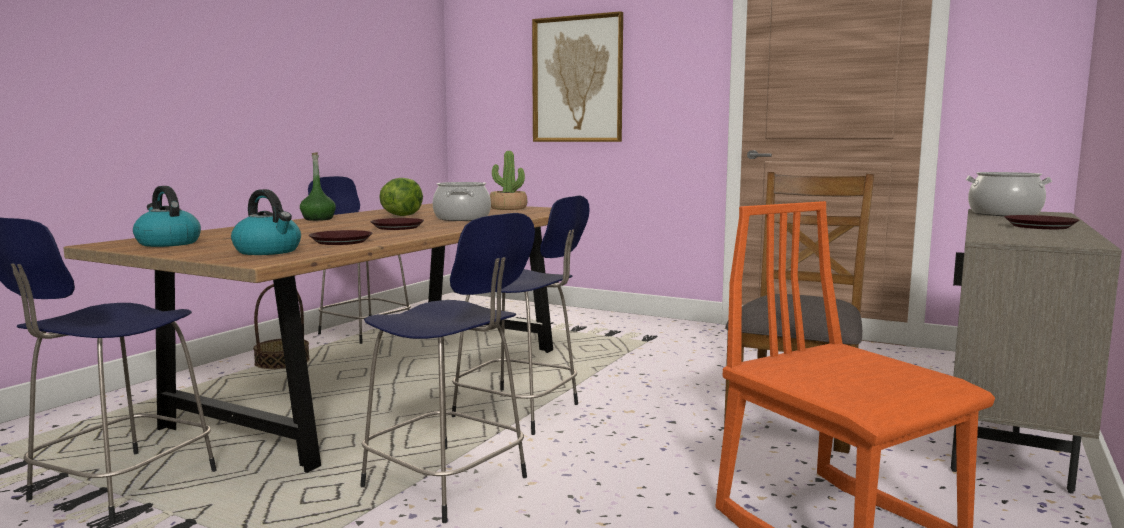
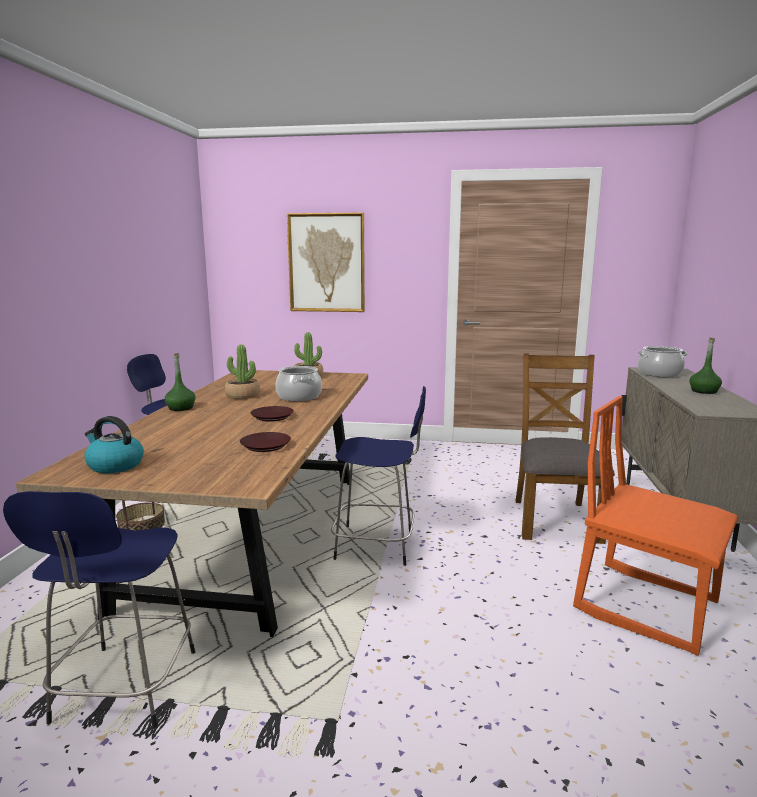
camera: 20 degrees left, 5 degrees up
kettle [231,189,301,255] -> none
blue stool [360,213,535,523] -> none
lettuce [379,178,423,216] -> potted plant [225,344,260,399]
brown plate [1004,215,1079,229] -> green bottle [689,337,722,394]

